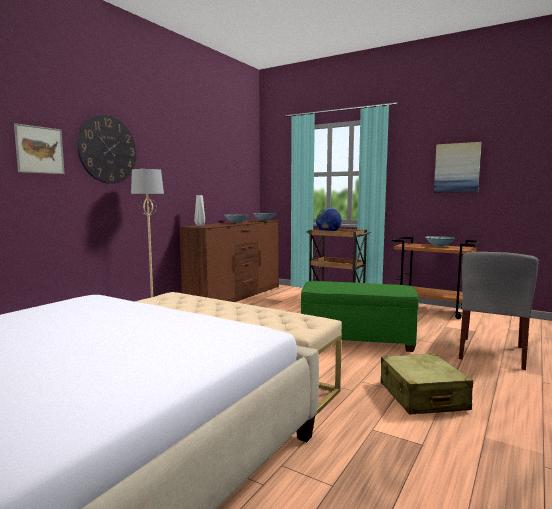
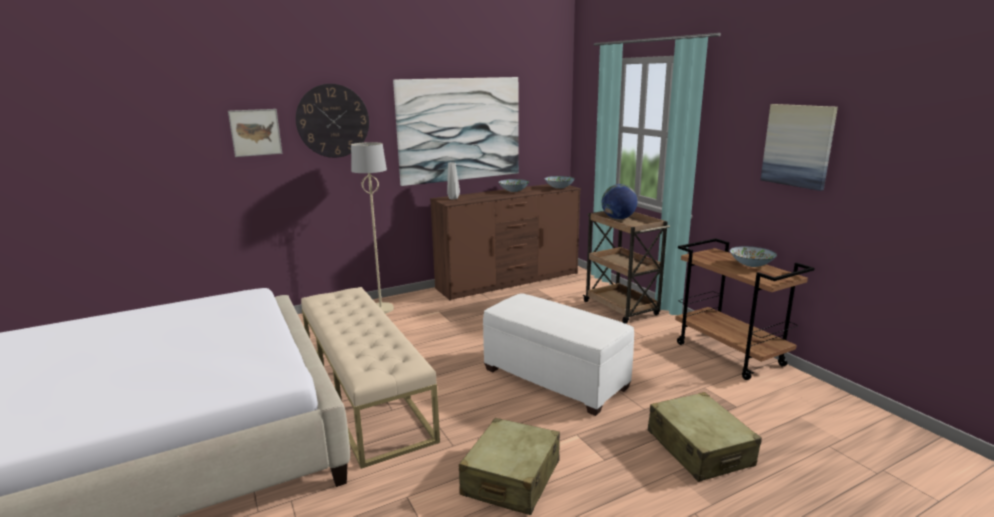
camera: 30 degrees right, 10 degrees up
green ottoman [300,281,419,352] -> white ottoman [483,293,634,416]
grey chair [459,252,539,370] -> beige suitcase [648,392,762,482]
none -> picture [393,77,519,186]

